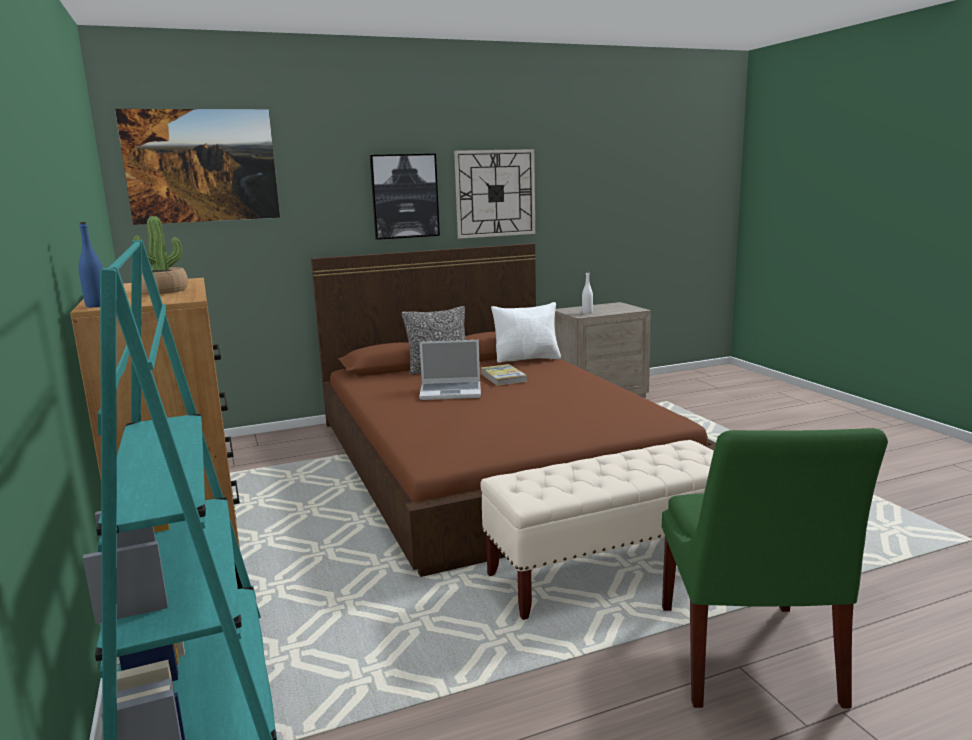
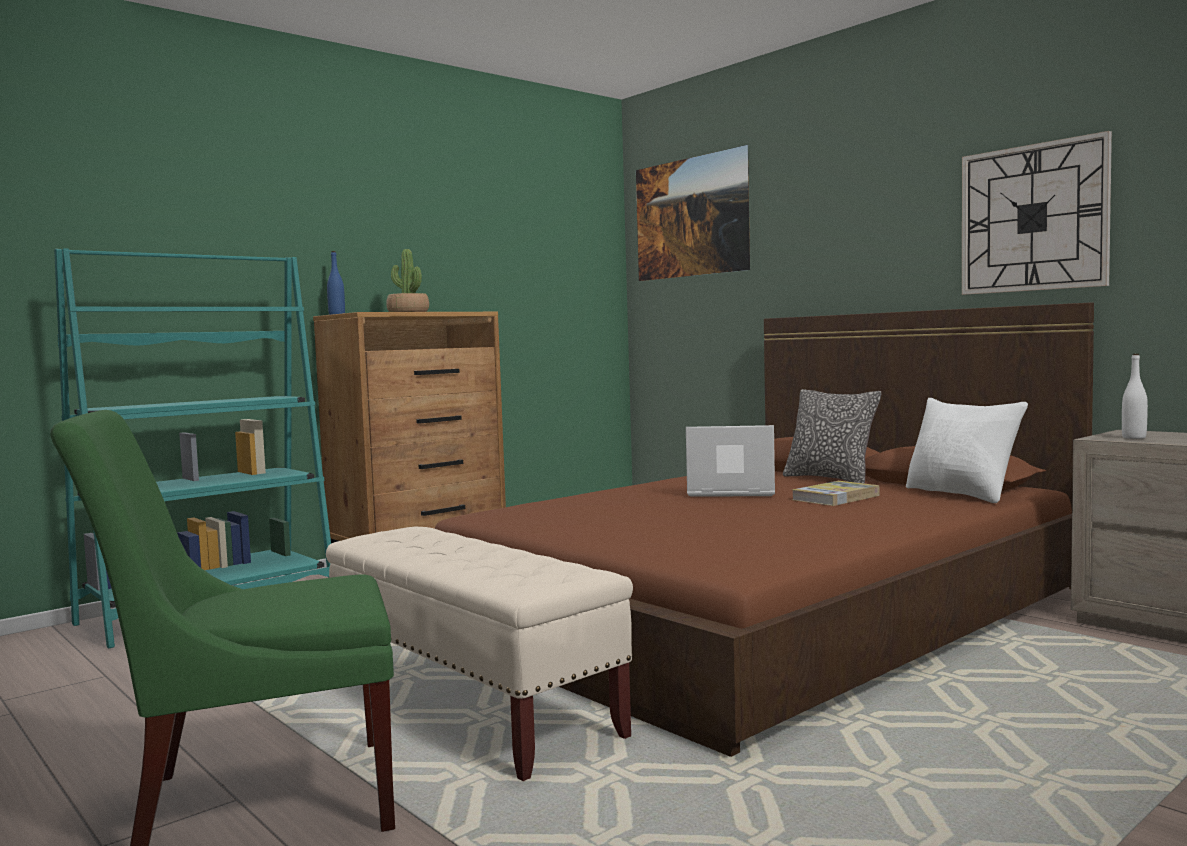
camera: 70 degrees right, 10 degrees down
picture [370,154,440,240] -> none
laptop [419,340,481,400] -> laptop turned 120 degrees clockwise [686,425,775,497]

